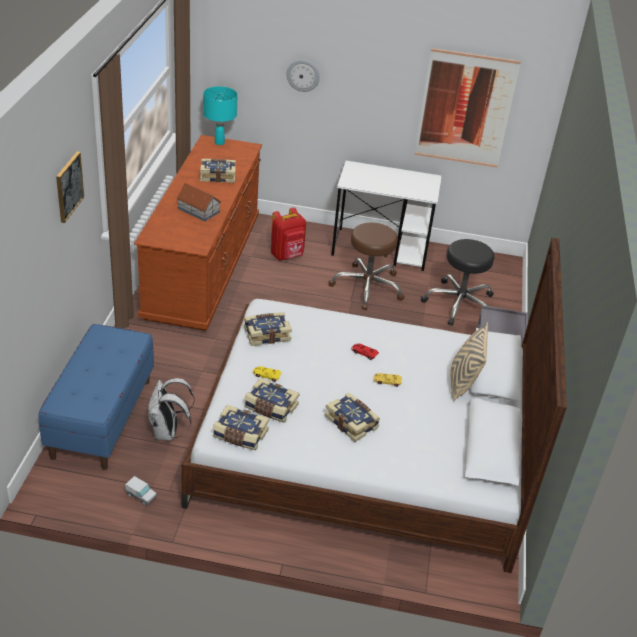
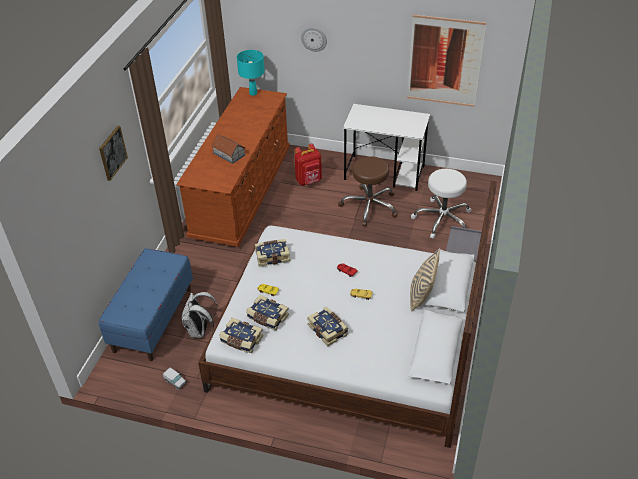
camera: 10 degrees right, 5 degrees up
book [200,159,236,183] -> none
black stool [421,239,495,326] -> white stool [411,169,472,239]

